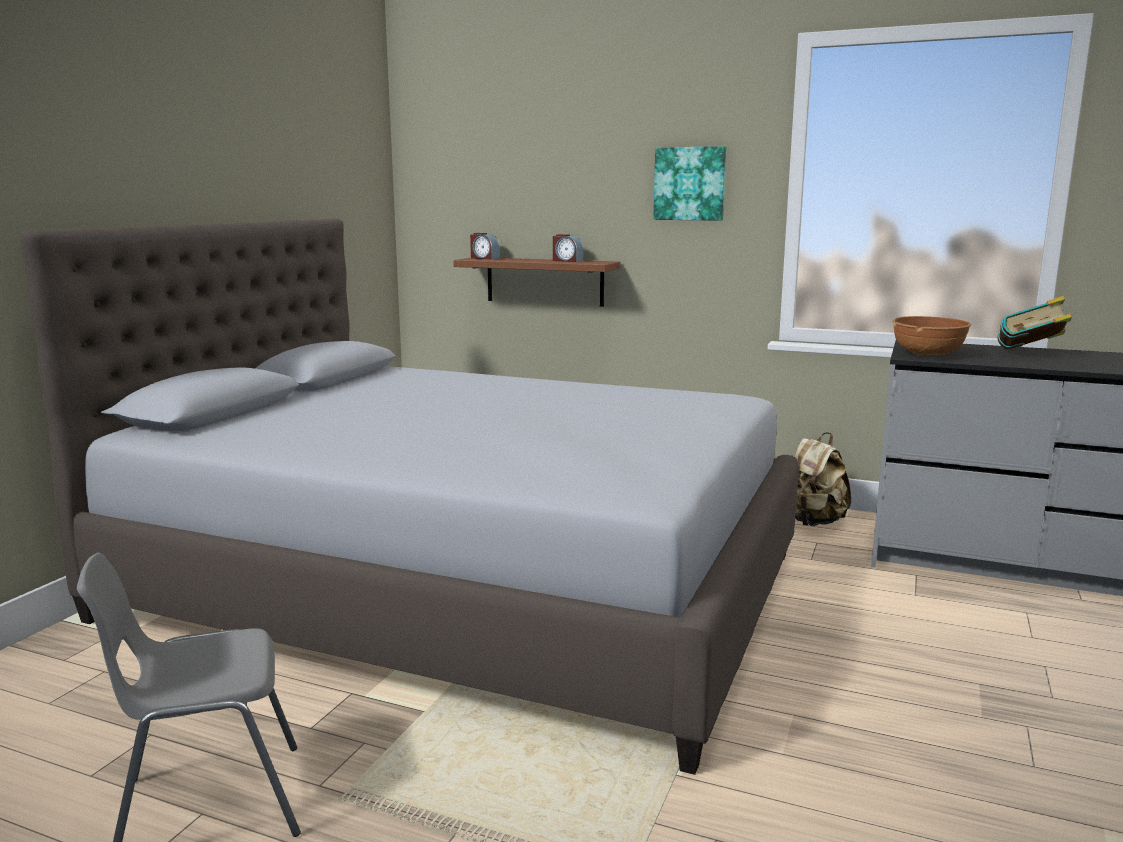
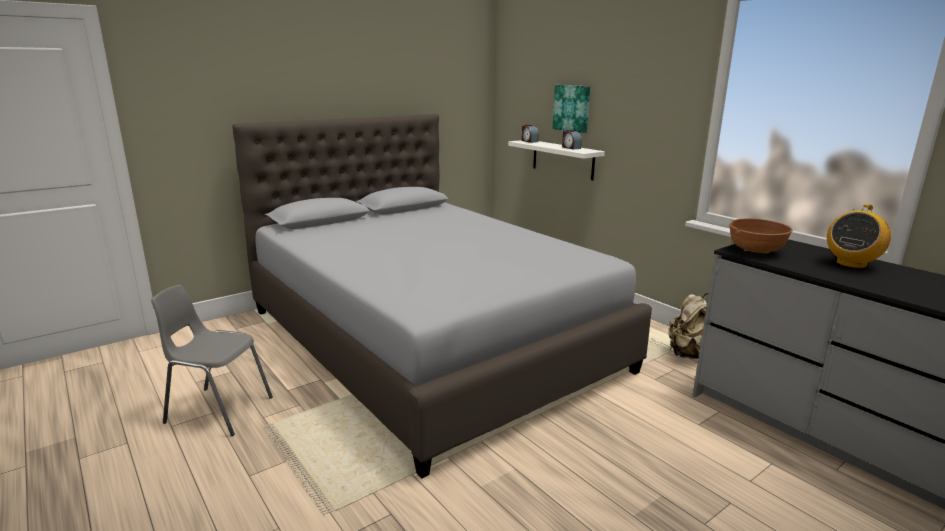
camera: 30 degrees right, 5 degrees up
brown shelf [453,258,620,307] -> white shelf [508,140,605,180]
picture [653,146,726,221] -> picture moved to [552,85,590,133]
book [998,296,1072,349] -> radio [827,204,891,269]

